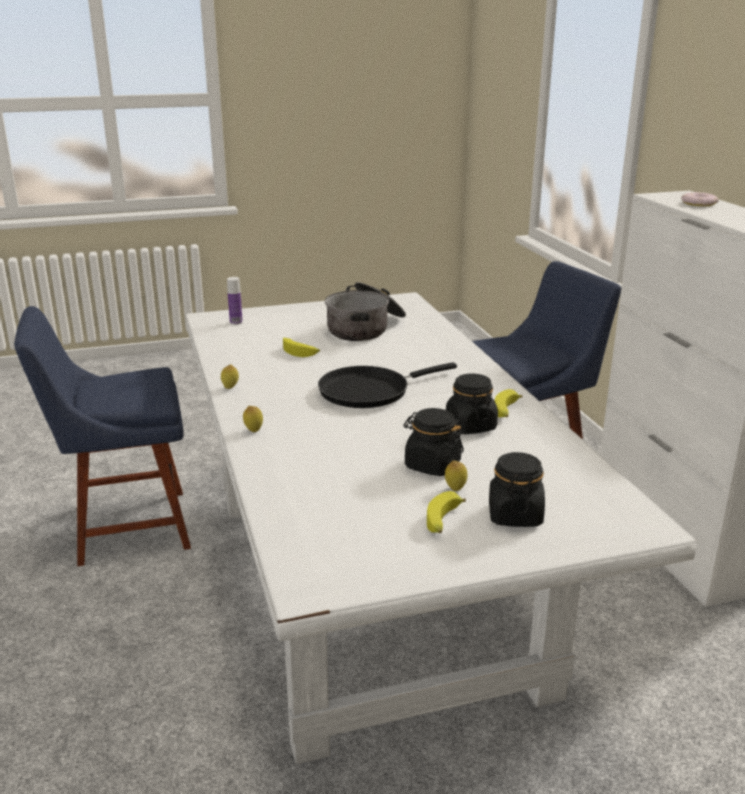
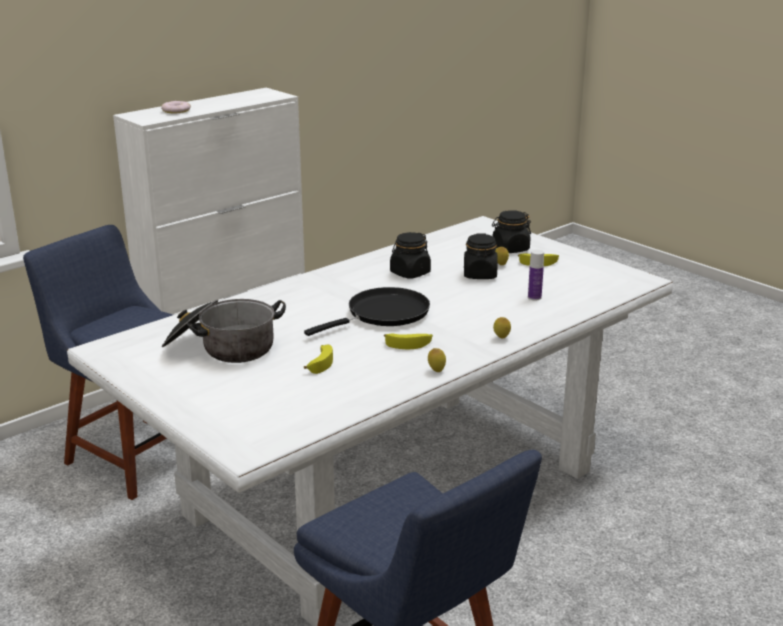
camera: 115 degrees left, 0 degrees up
bottle [227,277,243,325] -> bottle moved to [528,249,544,300]
black frying pan [318,362,457,408] -> black frying pan turned 75 degrees counterclockwise [304,287,430,336]
banana [495,389,523,417] -> banana moved to [384,334,433,349]

